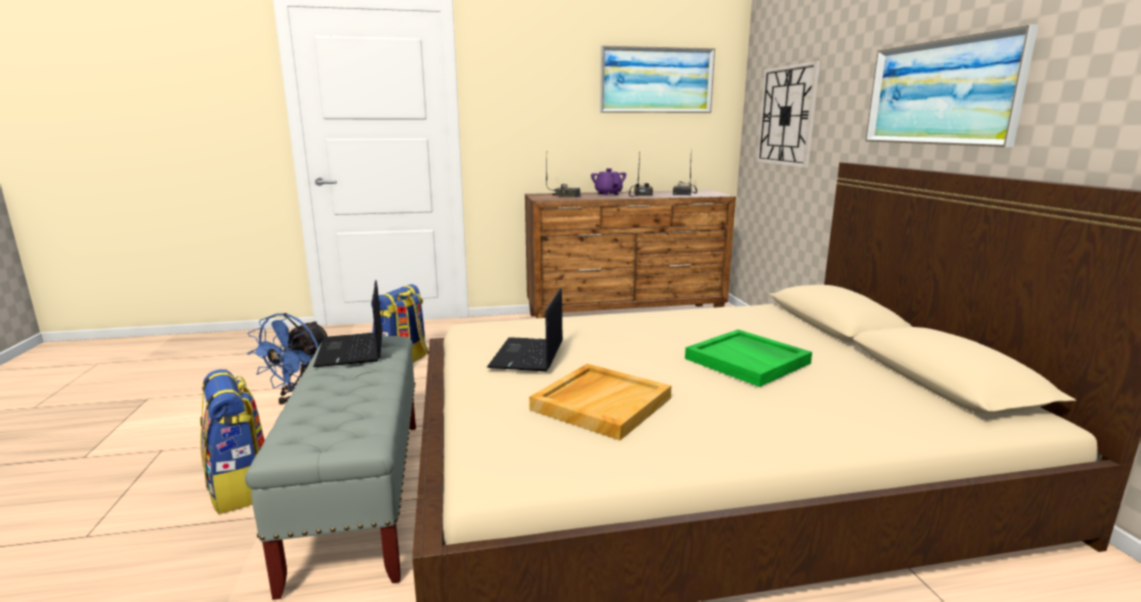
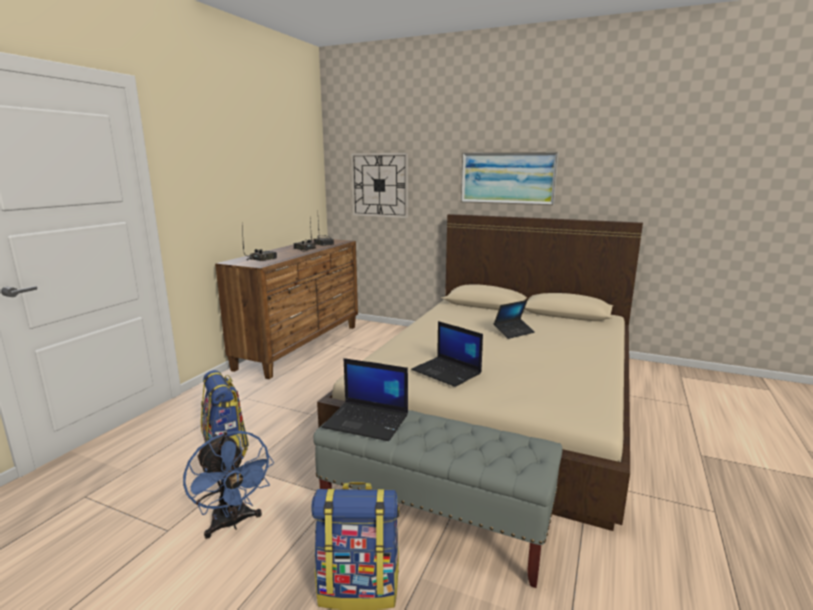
camera: 55 degrees left, 0 degrees up
beige tray [529,364,671,440] -> none
purple teapot [591,168,626,195] -> none
picture [600,45,715,113] -> none
green tray [685,330,812,387] -> laptop [494,300,535,339]

